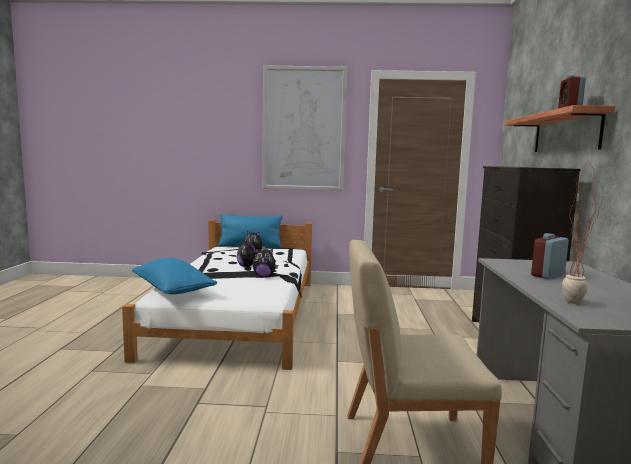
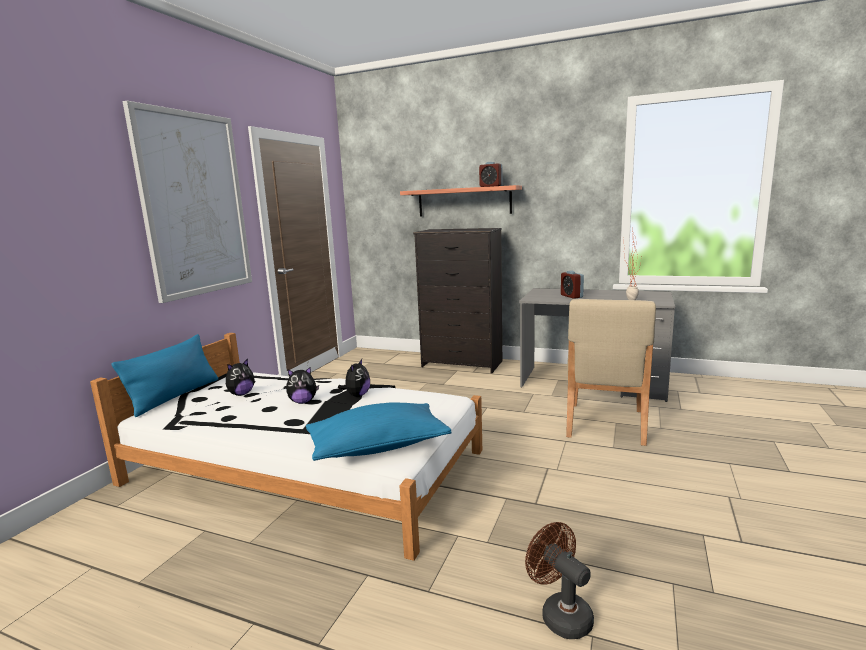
camera: 70 degrees left, 5 degrees up
none -> brown fan [525,522,594,639]

